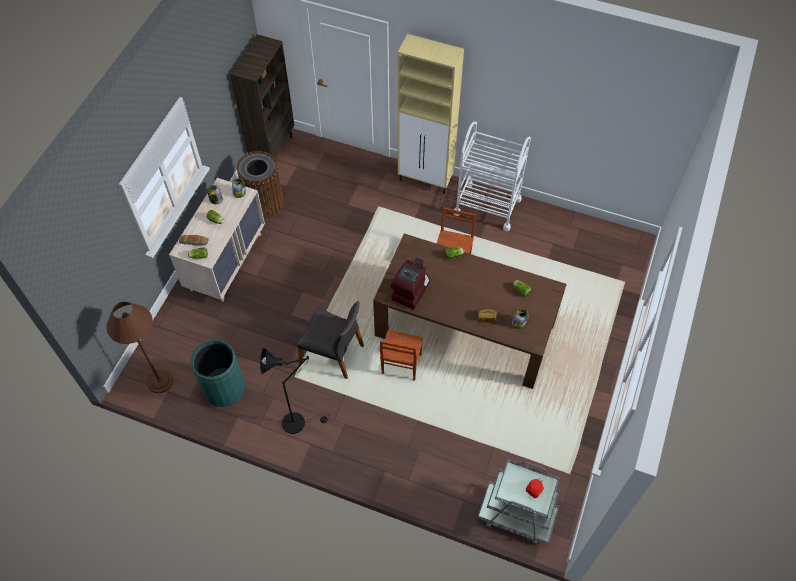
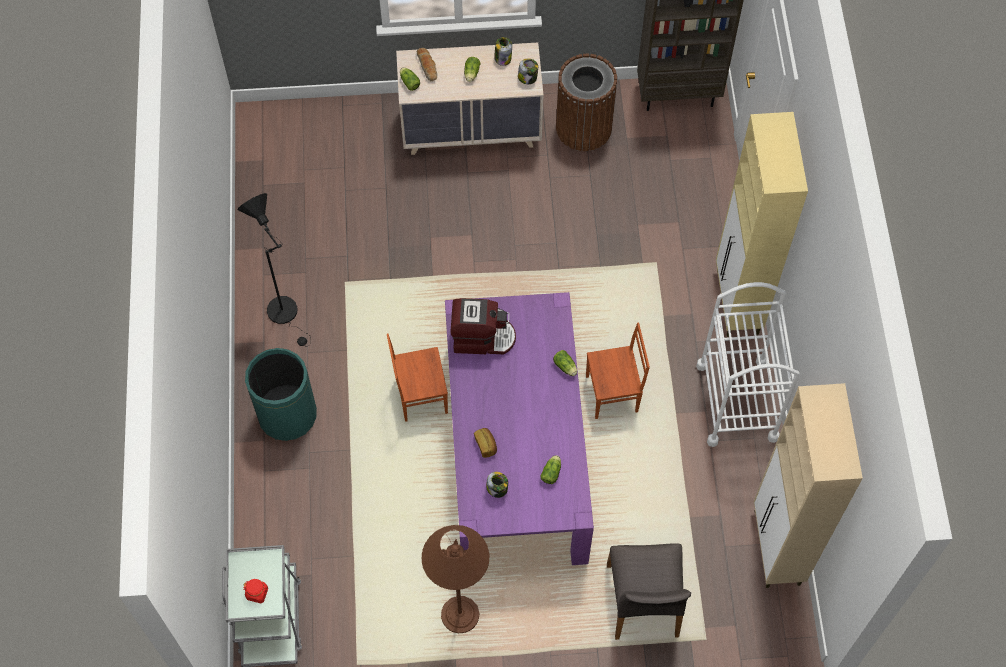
camera: 65 degrees right, 5 degrees up
brown floor lamp [106,302,173,393] -> brown floor lamp moved to [421,525,489,633]
green trash can [191,340,245,407] -> green trash can moved to [245,348,317,441]
grey chair [297,301,364,379] -> grey chair moved to [607,543,691,640]
brown dining table [373,234,567,389] -> purple dining table [445,292,594,565]
none -> beige cabinet [754,383,863,588]

